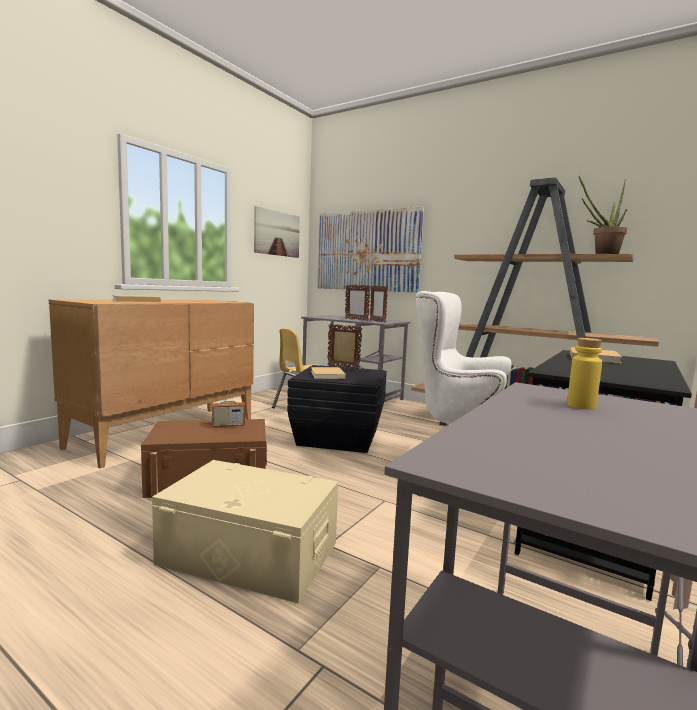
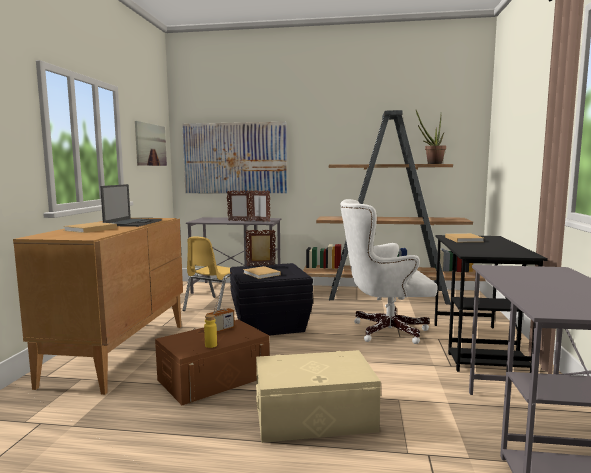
camera: 25 degrees left, 0 degrees up
yellow bottle [567,338,602,410] -> yellow bottle moved to [204,314,217,348]
none -> laptop [100,184,162,227]

